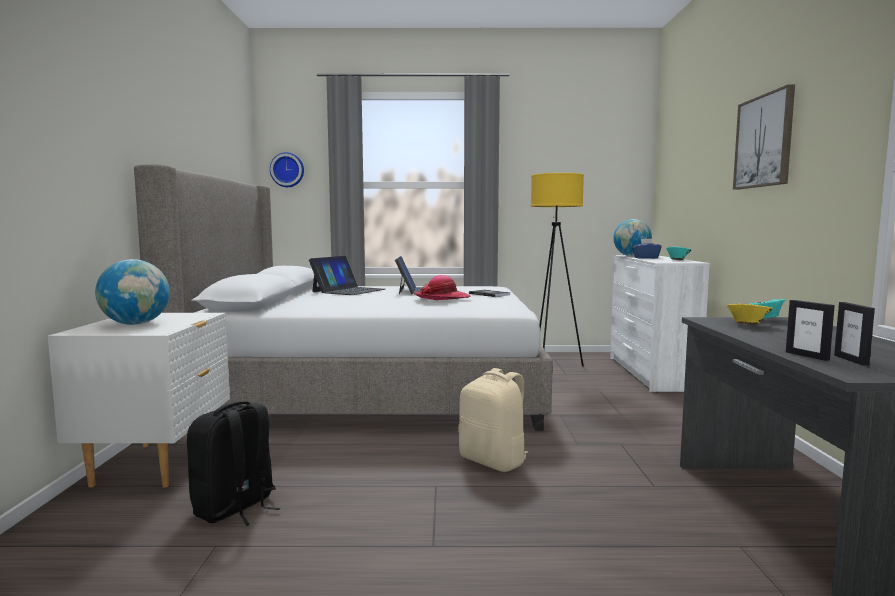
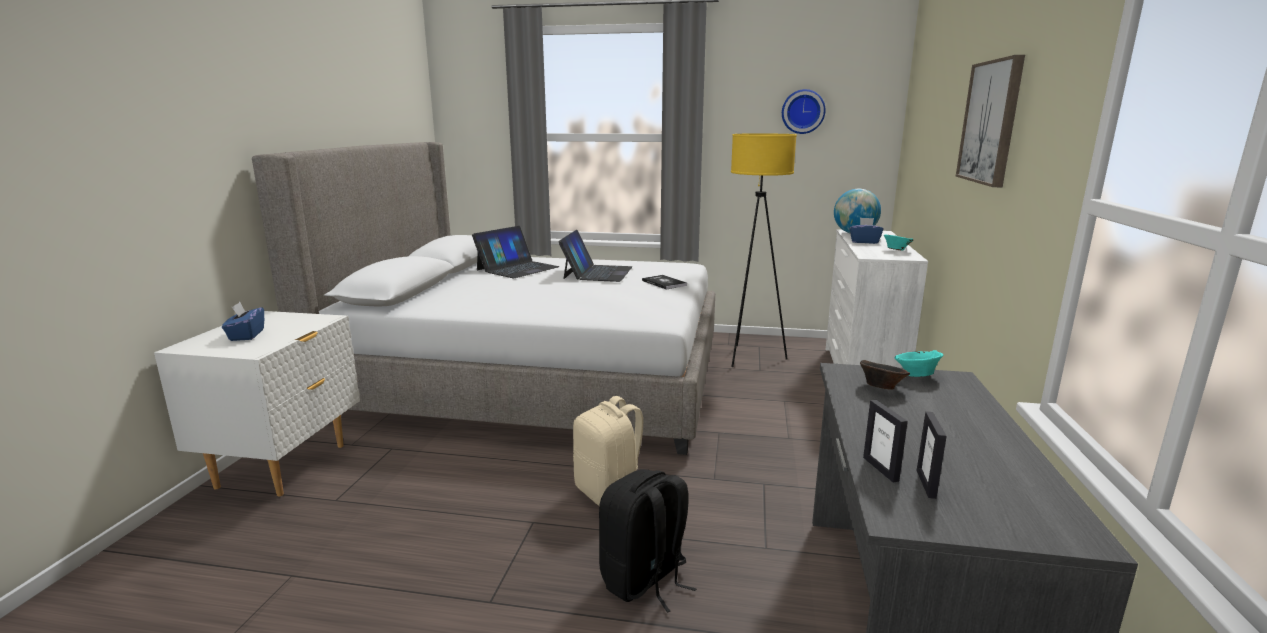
camera: 10 degrees right, 10 degrees up
globe [95,259,170,325] -> blue tissue box [222,302,264,341]
black backpack [187,401,280,526] -> black backpack moved to [599,469,696,613]
wall clock [270,152,304,187] -> wall clock moved to [782,89,826,134]
hat [414,275,471,300] -> none
yellow bowl [726,304,773,325] -> brown bowl [860,360,910,390]

